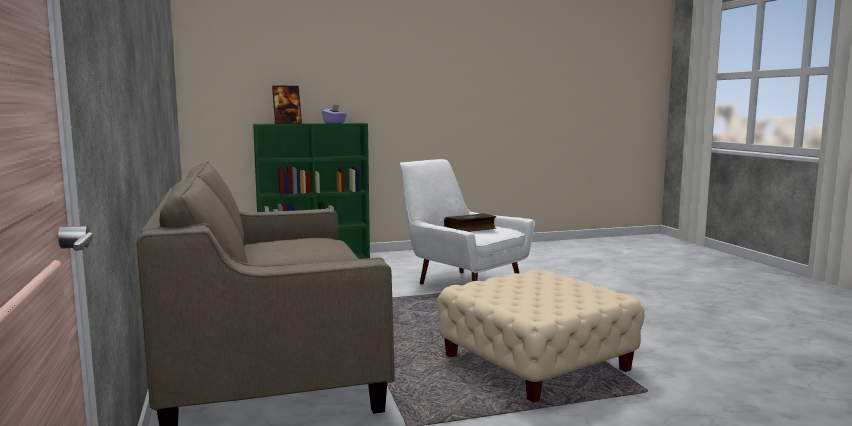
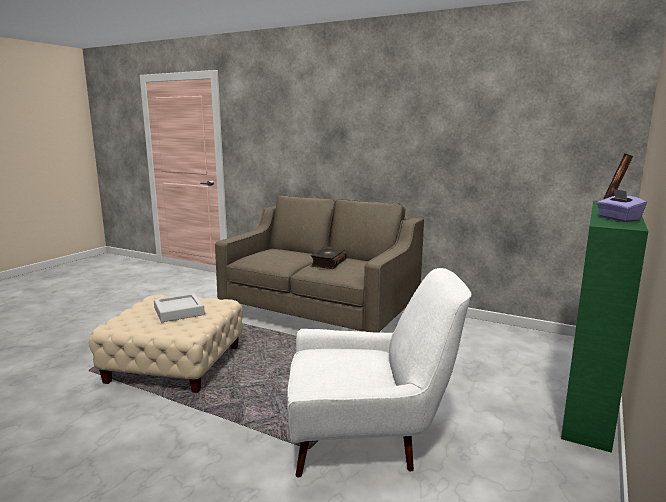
camera: 135 degrees right, 5 degrees up
book [444,213,496,232] -> book moved to [310,246,348,269]
none -> grey tray [154,293,205,322]

